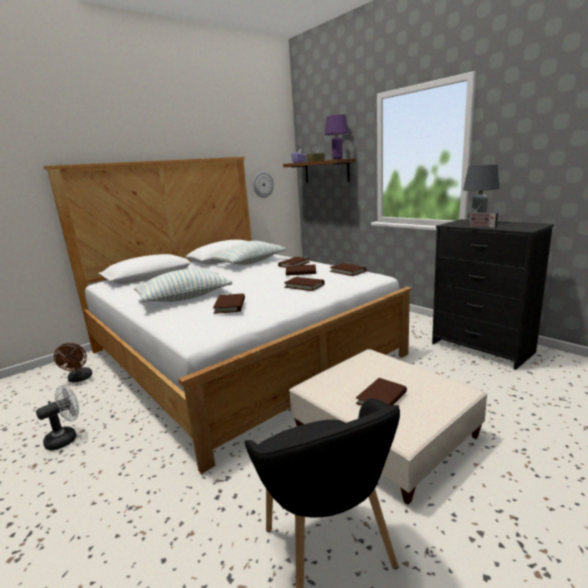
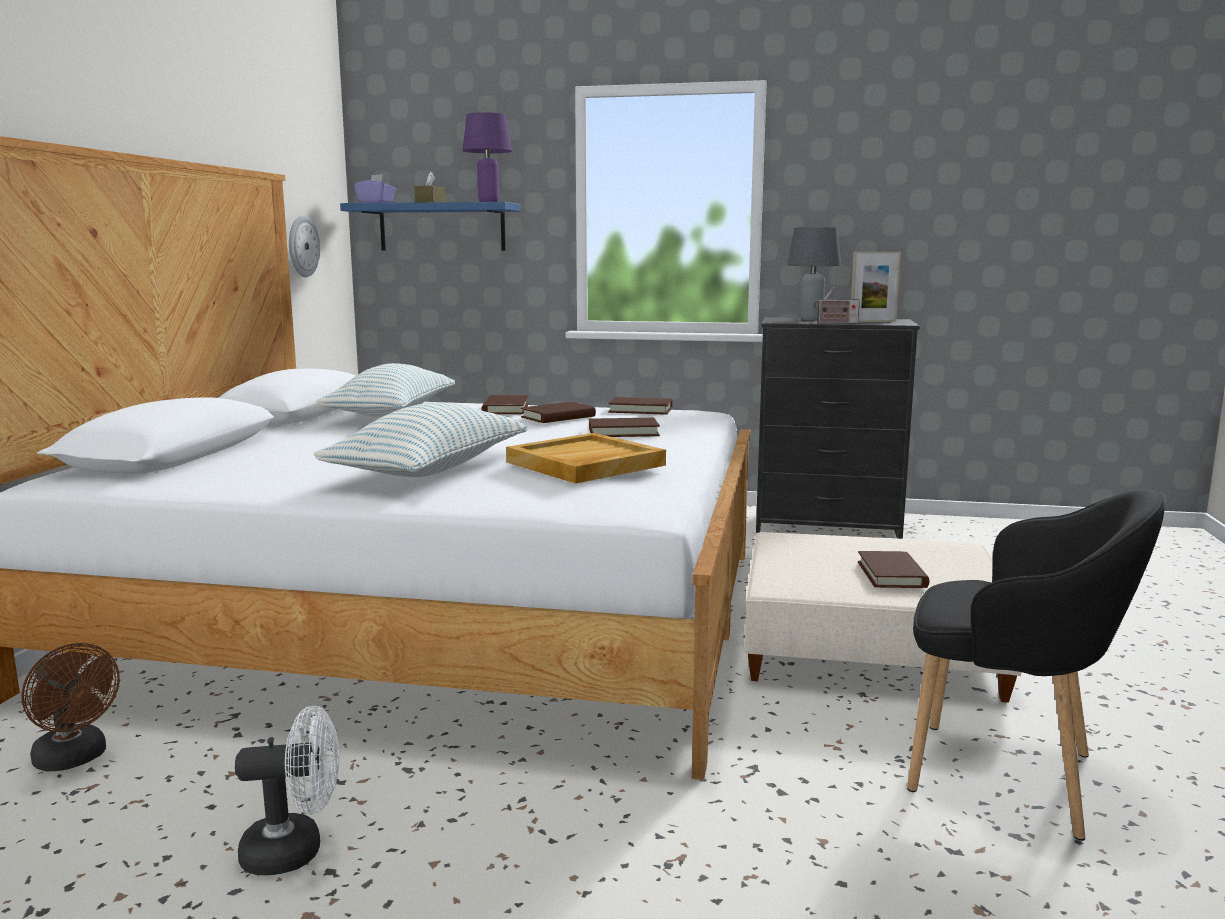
camera: 40 degrees left, 5 degrees down
white fan [36,385,79,450] -> white fan turned 75 degrees clockwise [235,706,339,875]
brown book [213,294,245,314] -> beige tray [506,433,666,484]
brown shelf [283,158,355,183] -> blue shelf [340,202,521,251]
none -> picture frame [851,252,901,322]

